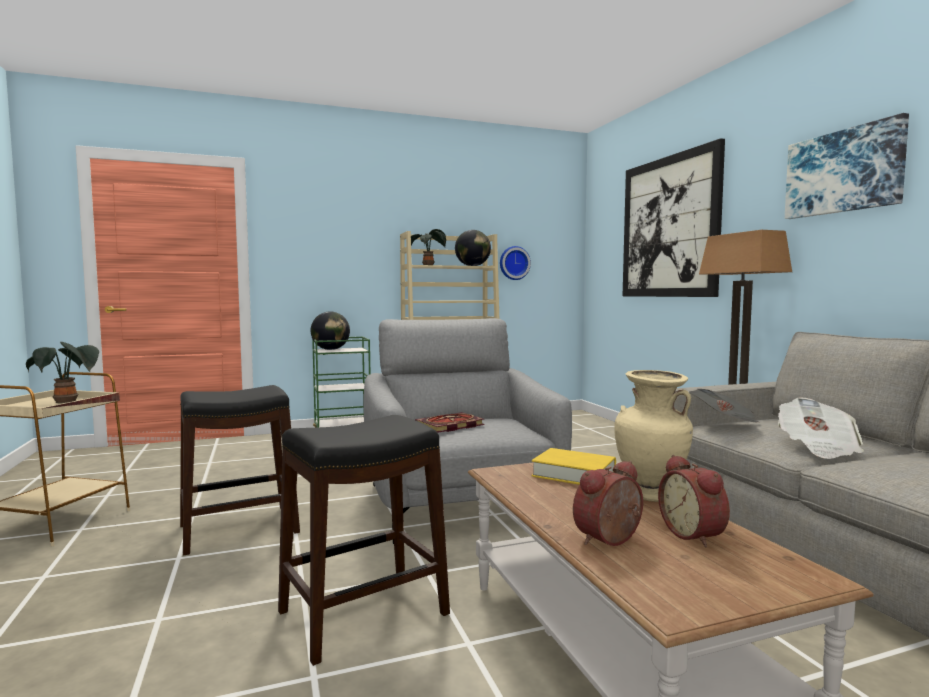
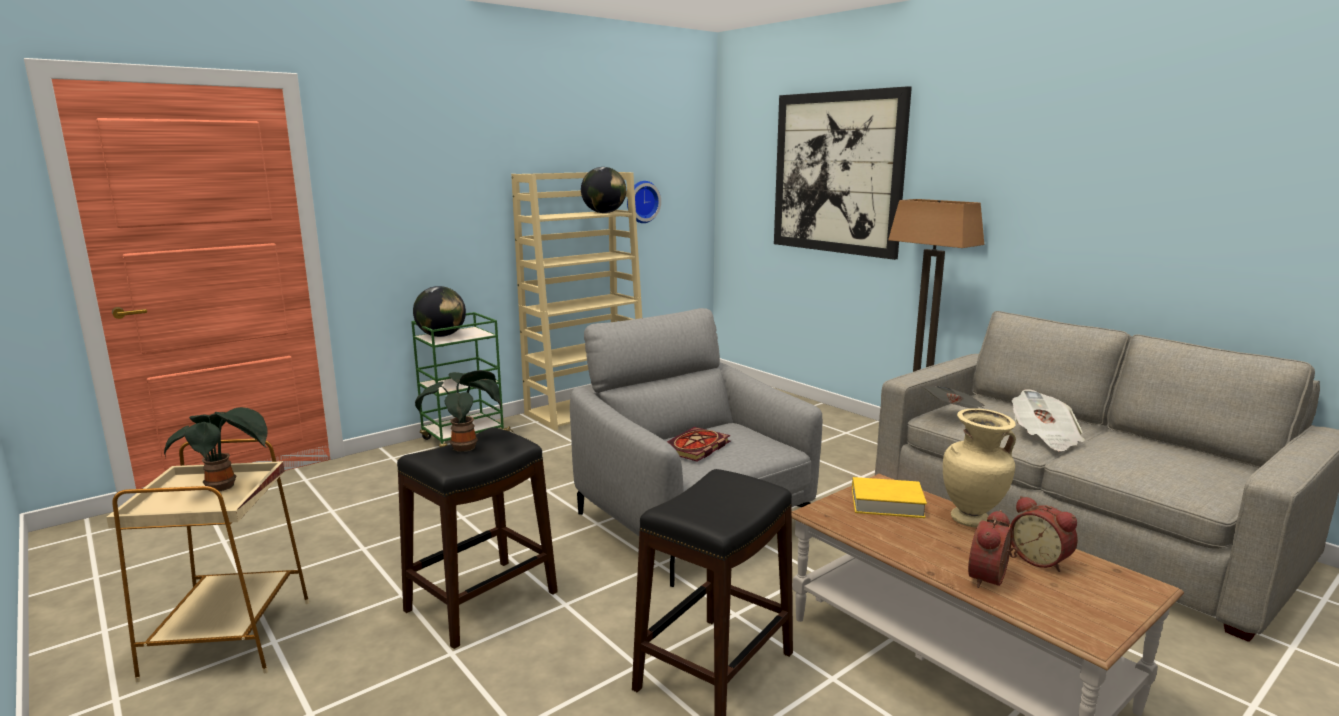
camera: 20 degrees left, 10 degrees up
potted plant [411,229,446,265] -> potted plant moved to [415,370,501,452]
picture [785,113,909,219] -> none

